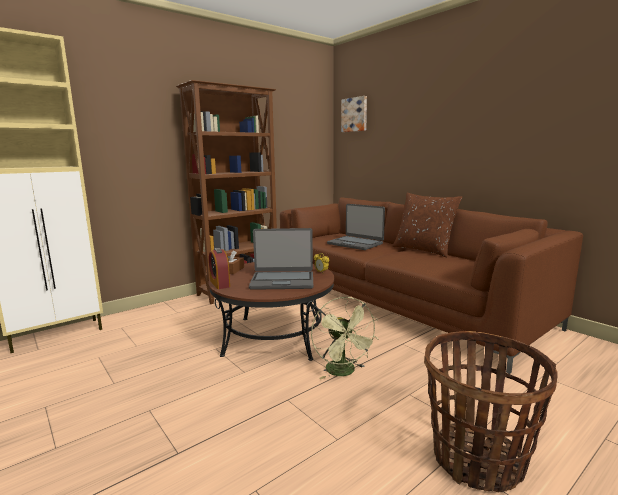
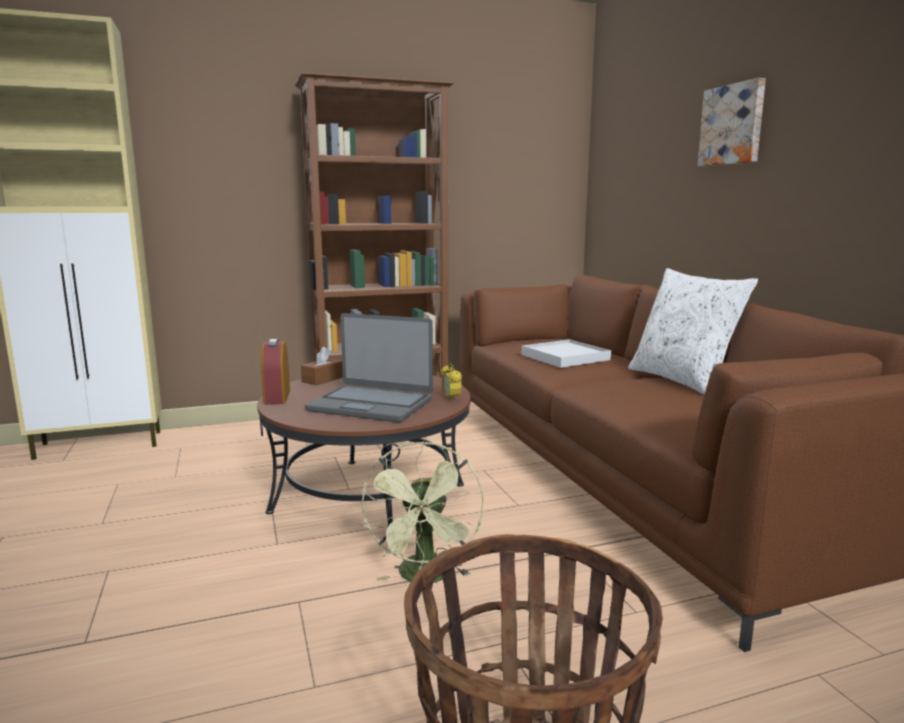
camera: 20 degrees right, 0 degrees up
laptop [327,204,385,250] -> white tray [521,339,611,368]
picture [341,96,367,132] -> picture moved to [698,78,766,166]
brown pillow [393,193,462,257] -> white pillow [628,268,758,395]

